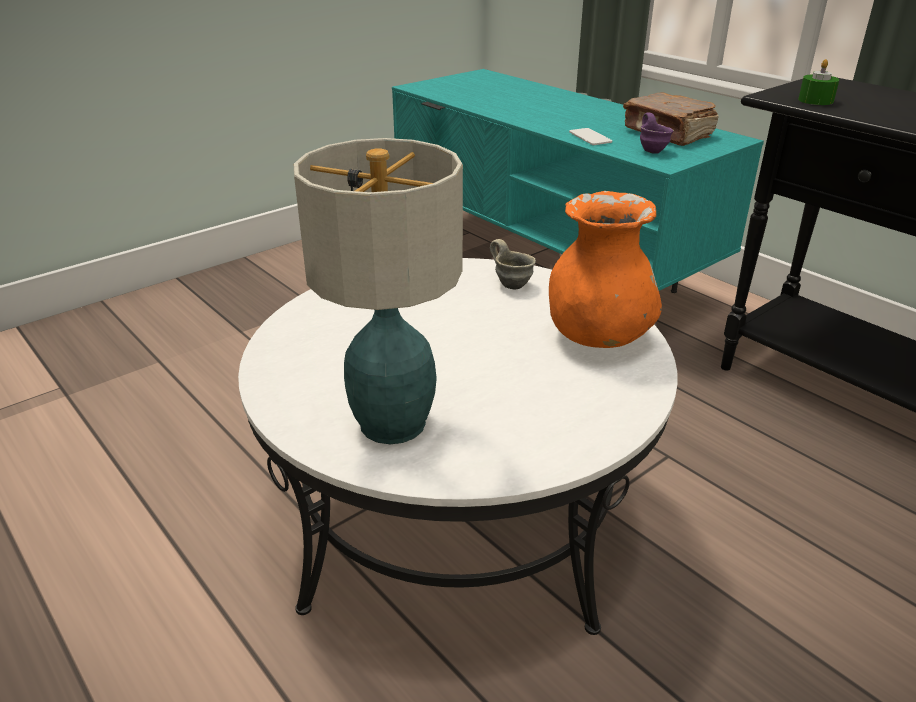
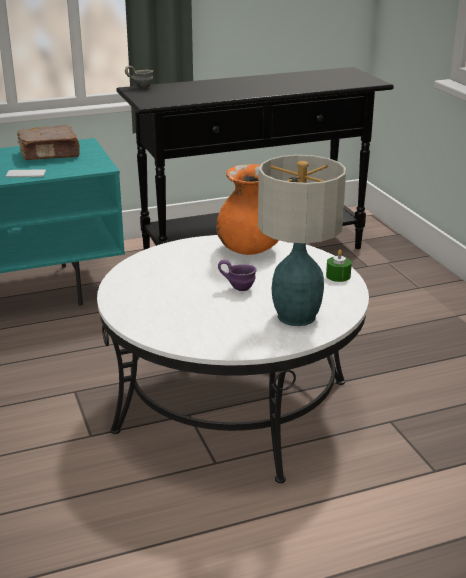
camera: 70 degrees left, 5 degrees down
grey mug [490,239,536,290] -> grey mug moved to [125,66,153,88]
purple mug [640,113,674,154] -> purple mug moved to [218,260,257,291]
green candle [798,59,839,105] -> green candle moved to [326,249,352,282]

